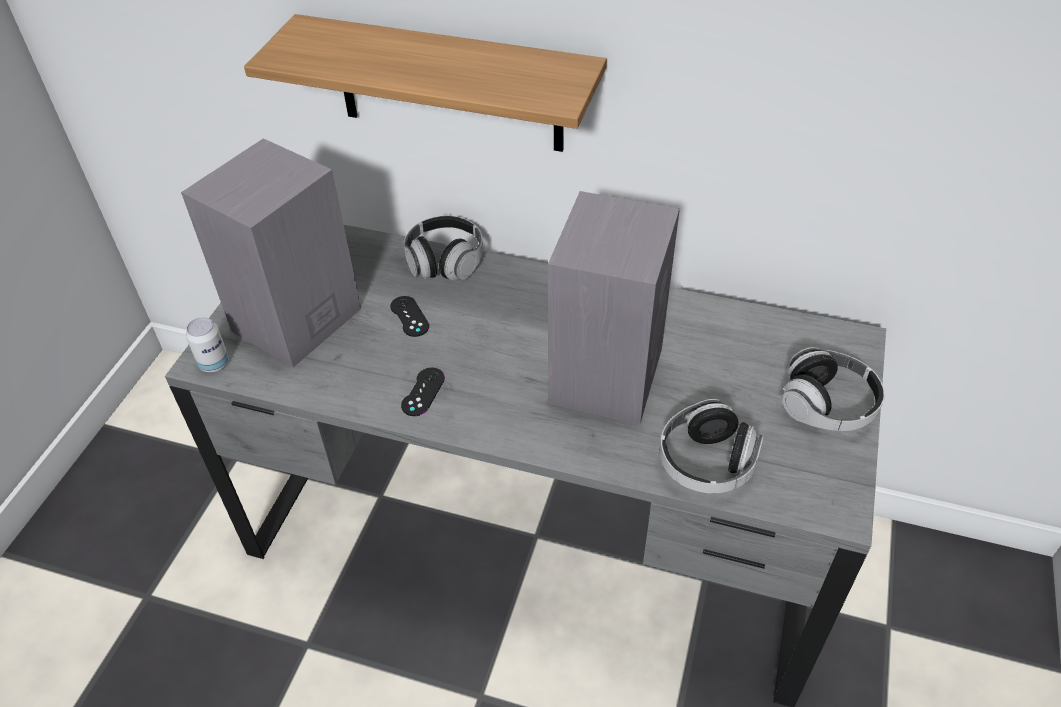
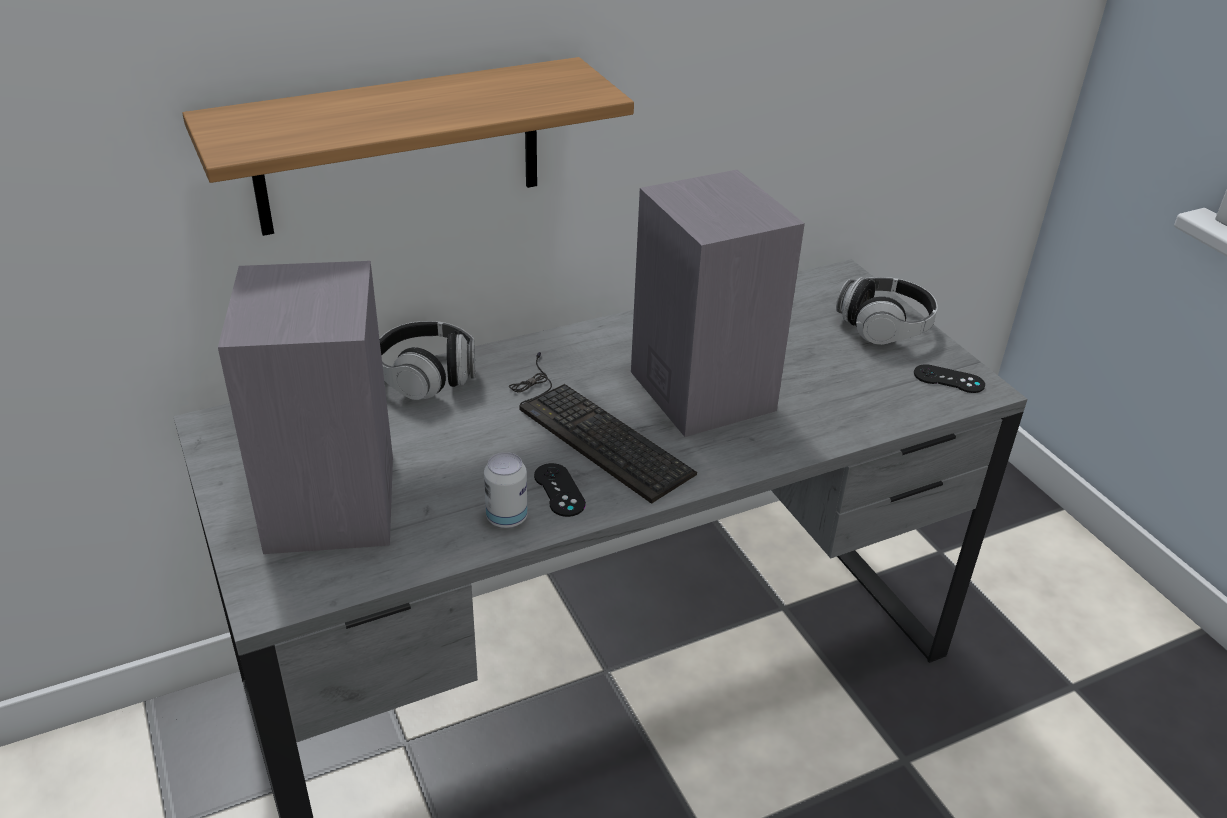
camera: 45 degrees left, 10 degrees down
can [186,317,229,372] -> can moved to [484,452,528,528]
black game controller [390,296,429,337] -> black game controller moved to [914,364,985,393]
headphones [660,399,764,493] -> none
none -> keyboard [509,352,697,504]

